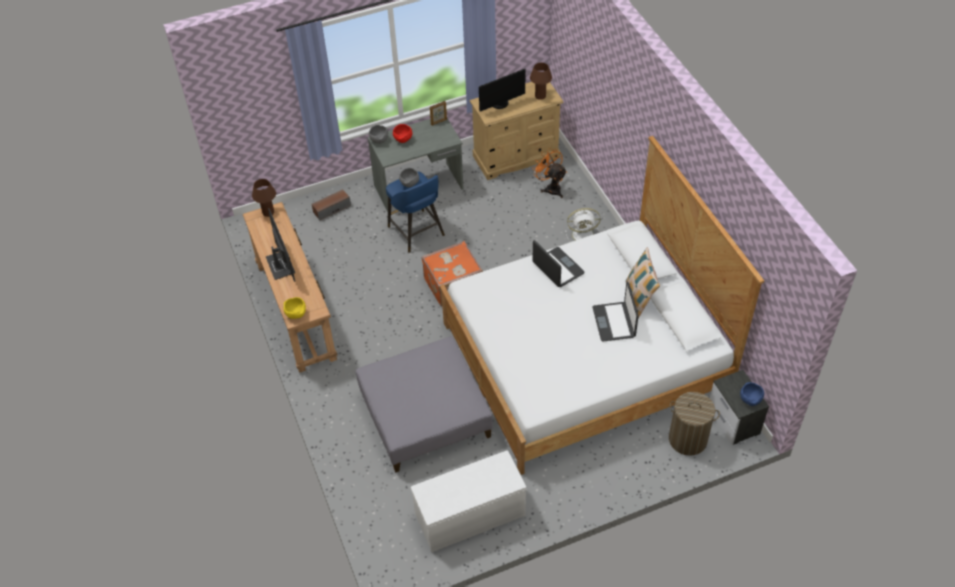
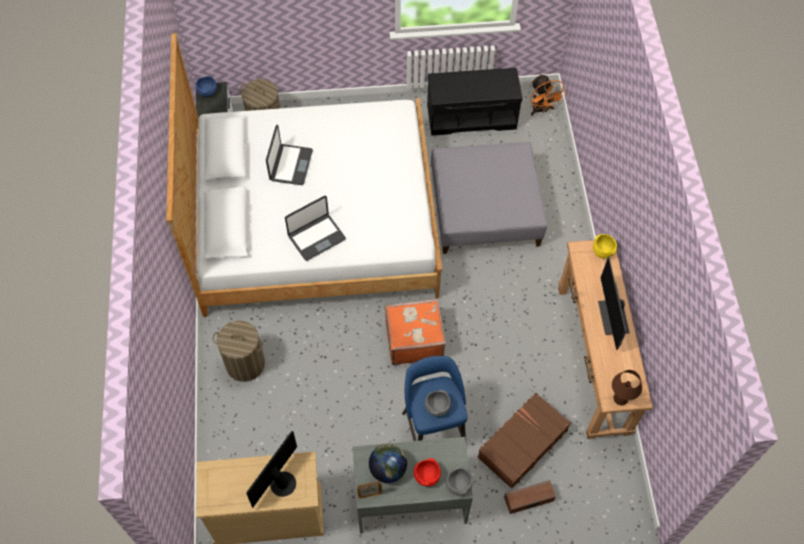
camera: 165 degrees left, 10 degrees up
white bench [411,450,527,552] -> black bench [427,68,523,136]
monitor [479,69,525,111] -> monitor turned 45 degrees counterclockwise [246,431,297,508]
brown table lamp [530,63,552,100] -> none
orange fan [532,148,567,198] -> orange fan moved to [530,74,567,115]
laptop [533,240,585,287] -> laptop turned 105 degrees counterclockwise [285,196,346,261]
white fan [565,208,601,241] -> laundry basket [213,321,265,382]
pillow [626,247,660,318] -> none
none -> globe [369,444,407,483]
none -> brown suitcase [478,393,571,489]

